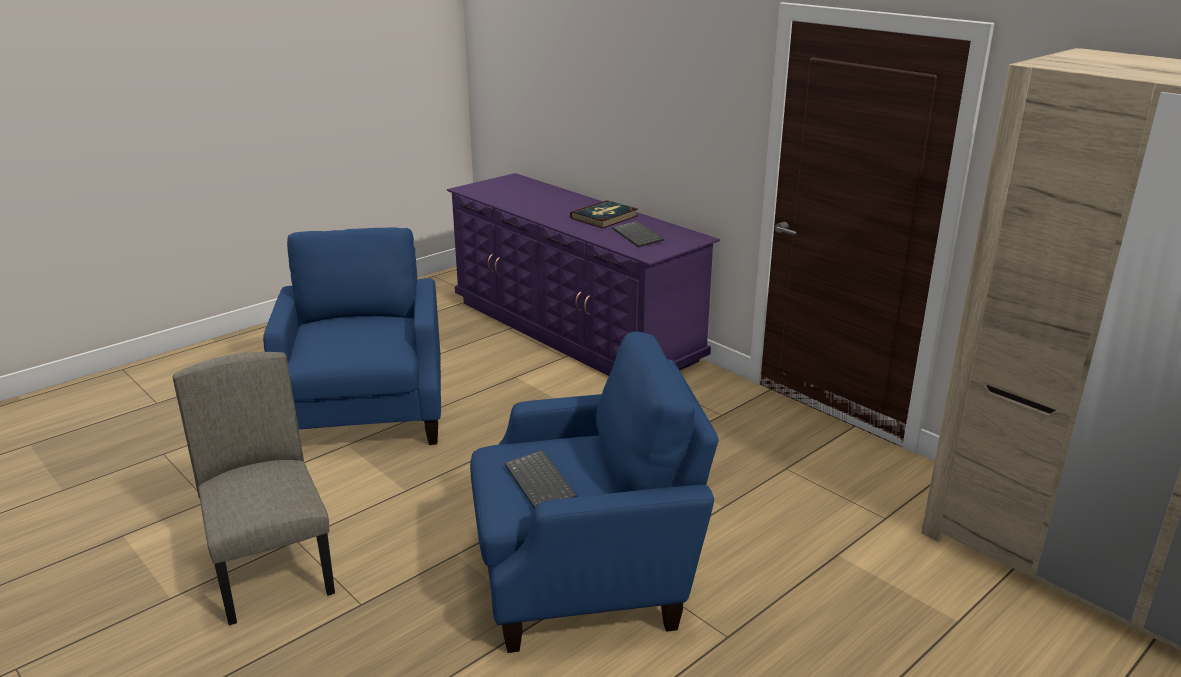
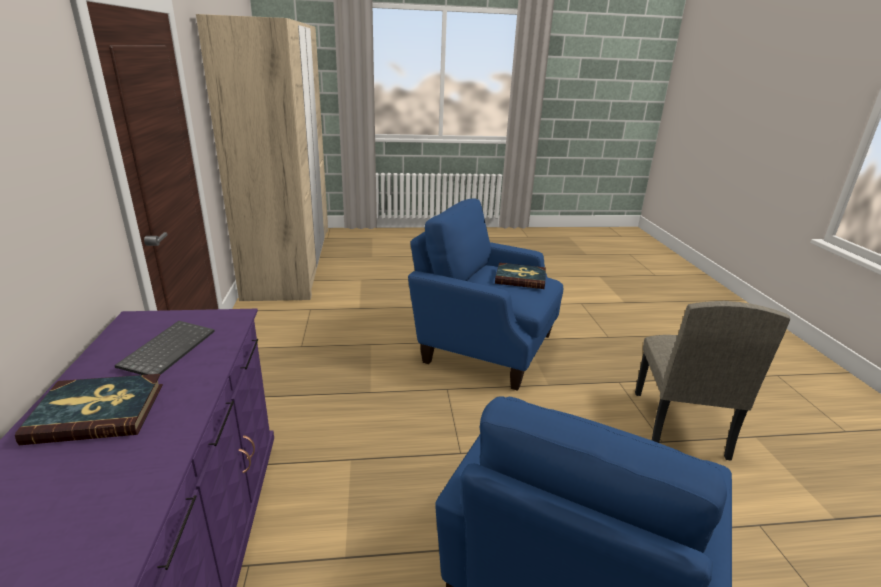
camera: 145 degrees left, 0 degrees up
keyboard [504,450,577,509] -> book [495,263,546,289]

